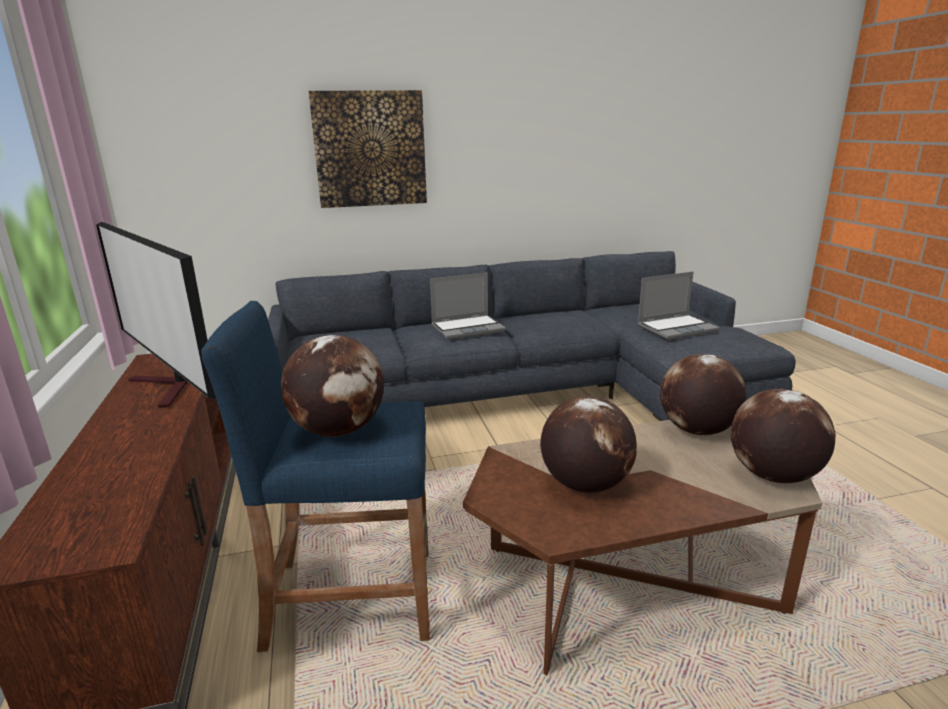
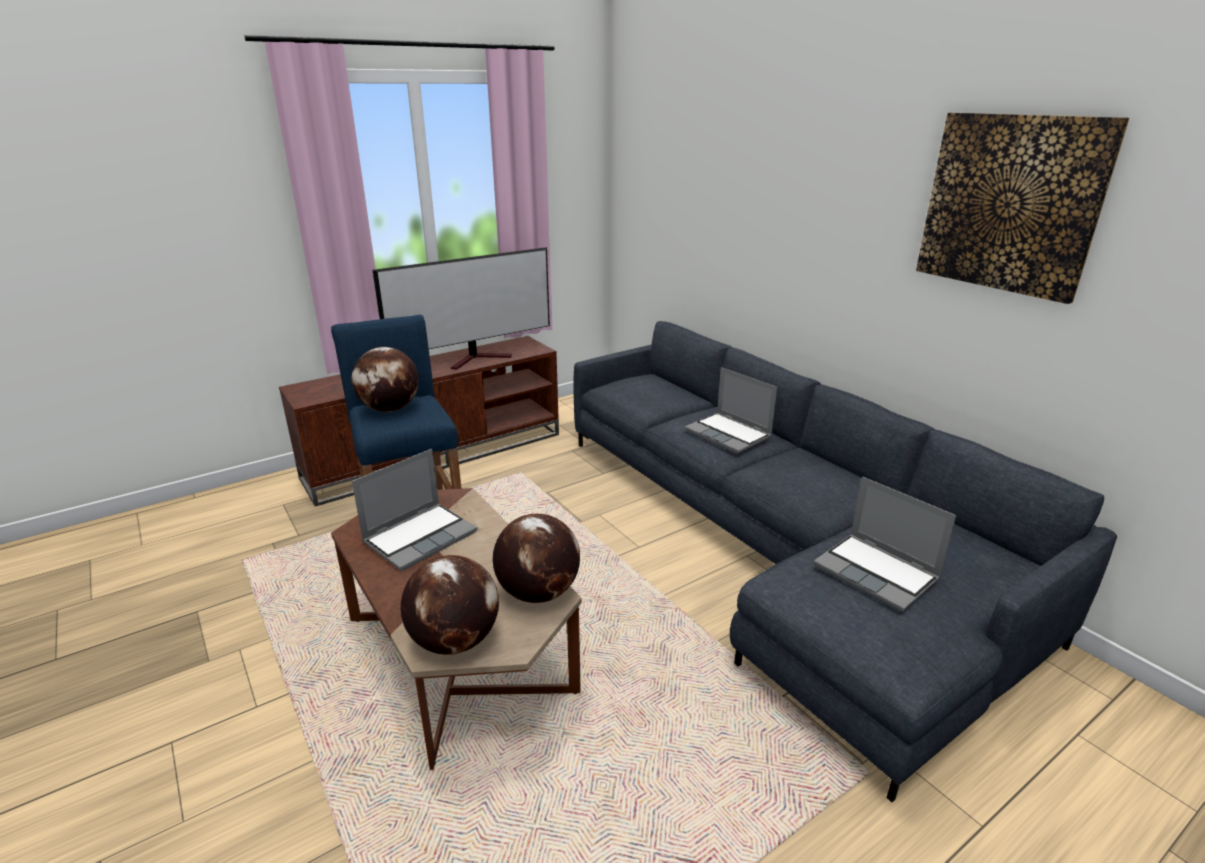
camera: 70 degrees right, 5 degrees up
television [96,222,216,408] -> television turned 150 degrees counterclockwise [373,247,550,370]
picture [309,90,427,208] -> picture moved to [916,113,1129,304]
globe [540,396,637,493] -> laptop [352,449,477,571]

